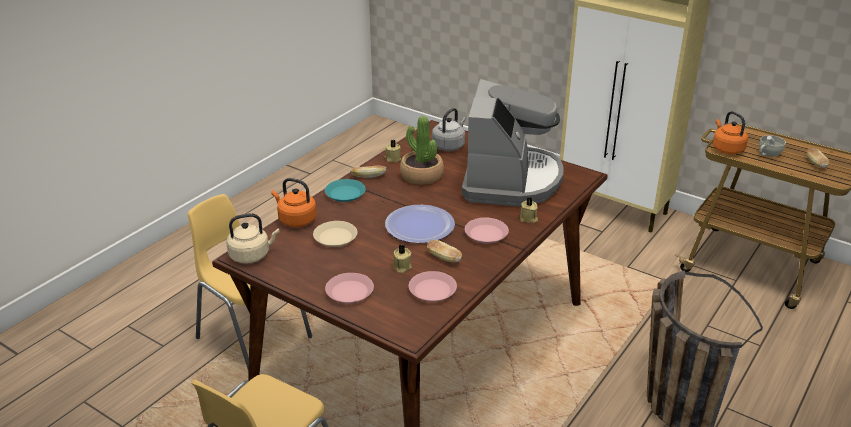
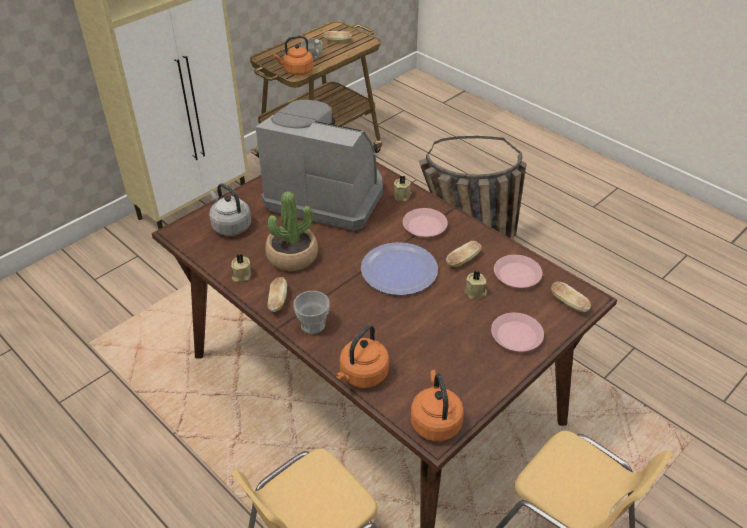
camera: 80 degrees left, 10 degrees up
beige kettle [226,213,280,264] -> orange kettle [411,370,464,441]
beige plate [313,221,357,247] -> none
turquoise plate [325,179,366,202] -> cup [293,291,329,334]
none -> bread [551,281,591,312]

